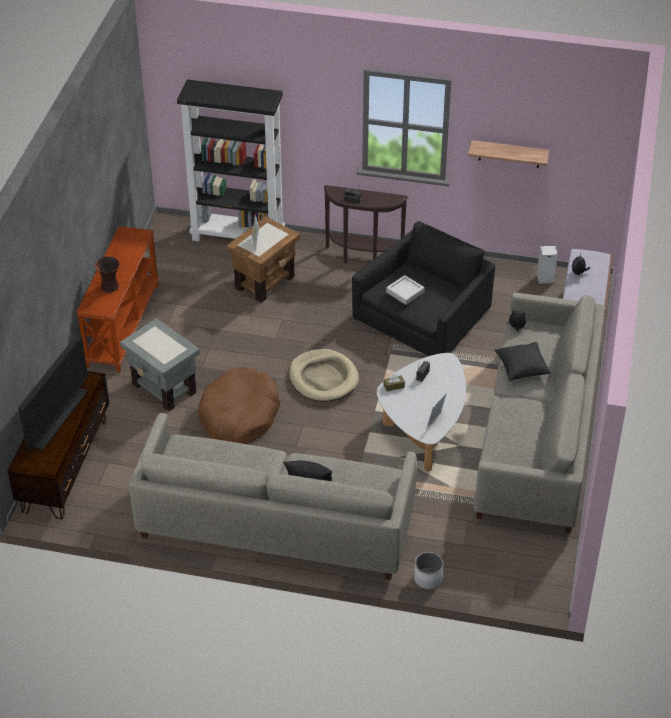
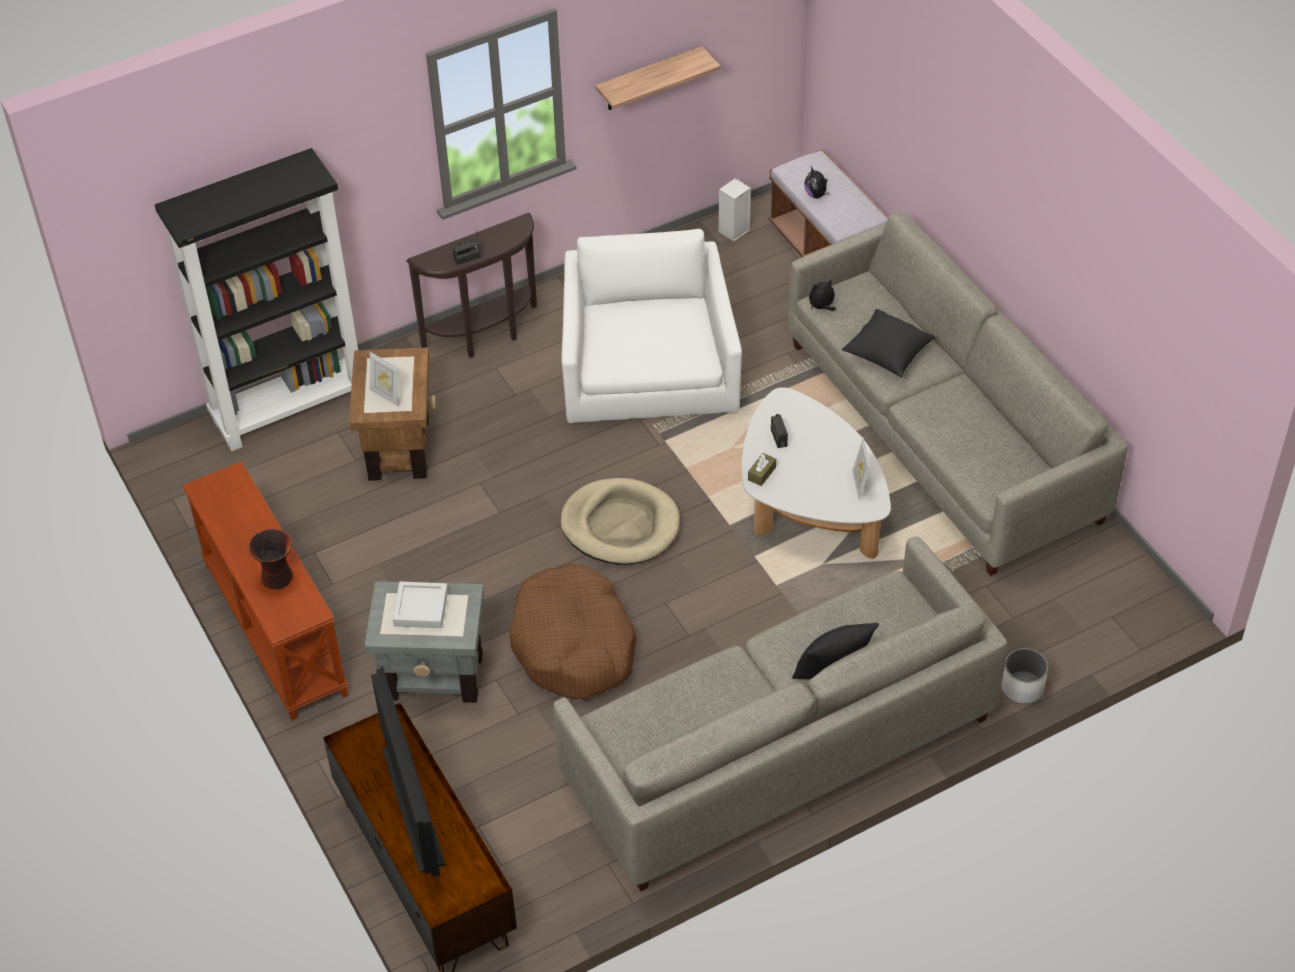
camera: 40 degrees left, 5 degrees up
black armchair [352,221,495,356] -> white armchair [561,229,742,423]
grey tray [386,275,425,305] -> grey tray moved to [393,581,448,628]

